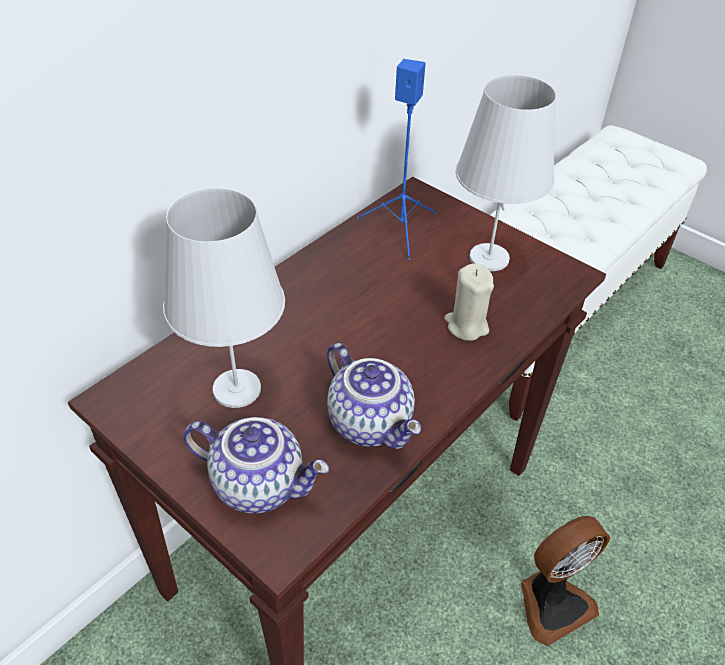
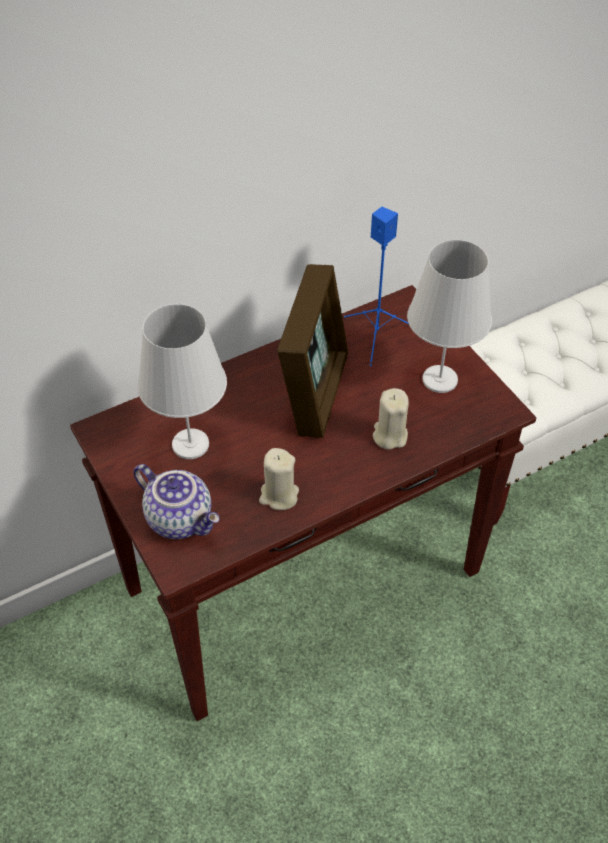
camera: 20 degrees right, 5 degrees up
teapot [327,343,421,449] -> beige candle [259,448,299,510]
fan [521,516,610,646] -> none
none -> picture frame [277,264,348,438]

